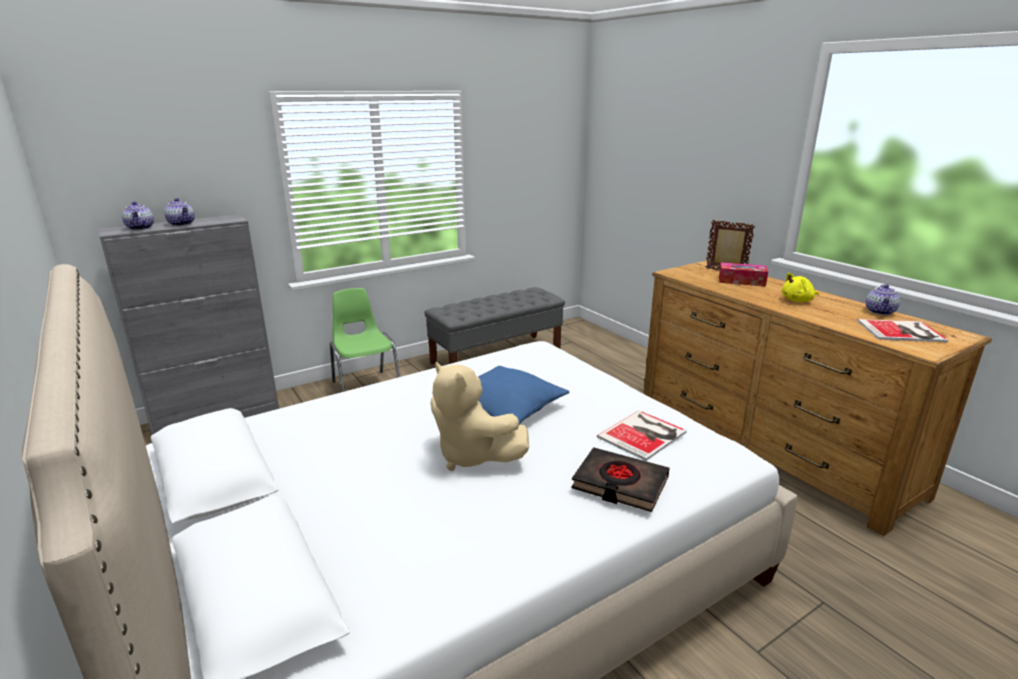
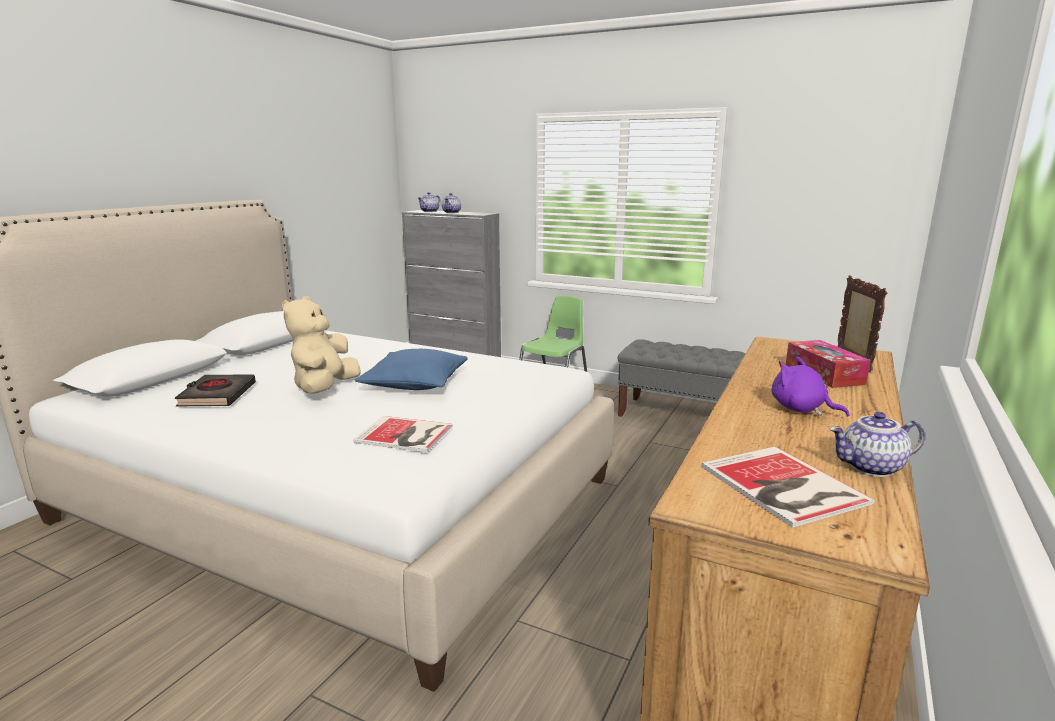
camera: 60 degrees right, 5 degrees down
black book [571,447,669,512] -> black book moved to [175,375,256,406]
yellow plush toy [782,273,819,302] -> purple plush toy [771,357,849,417]

